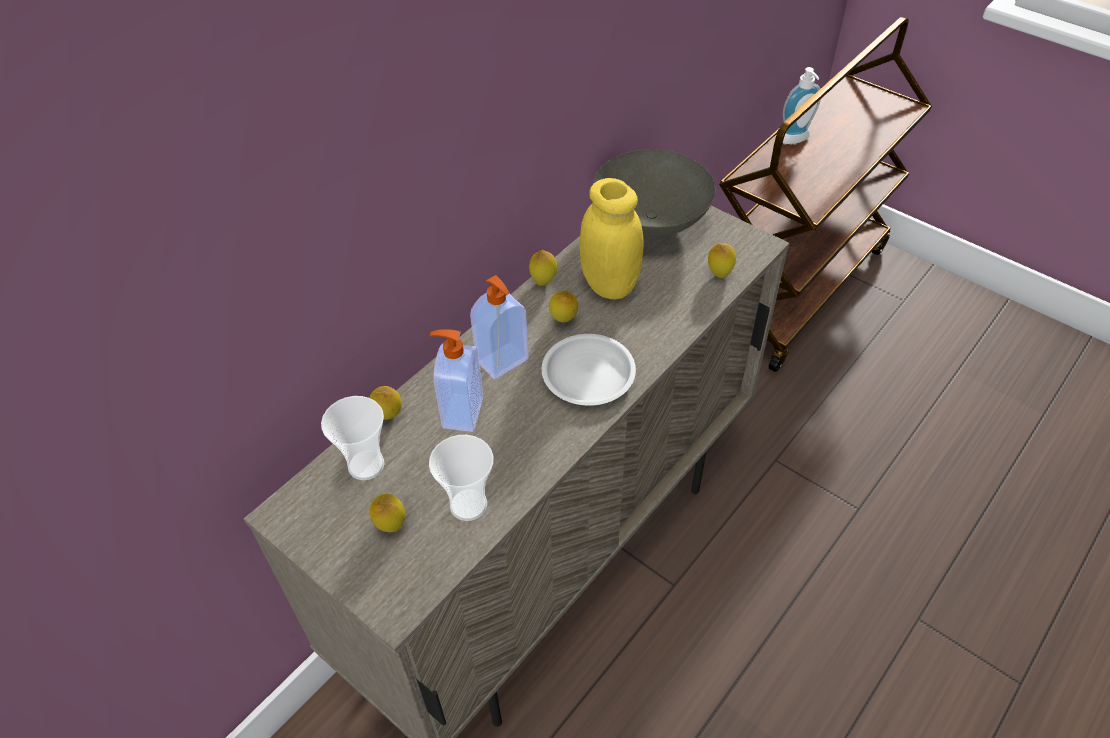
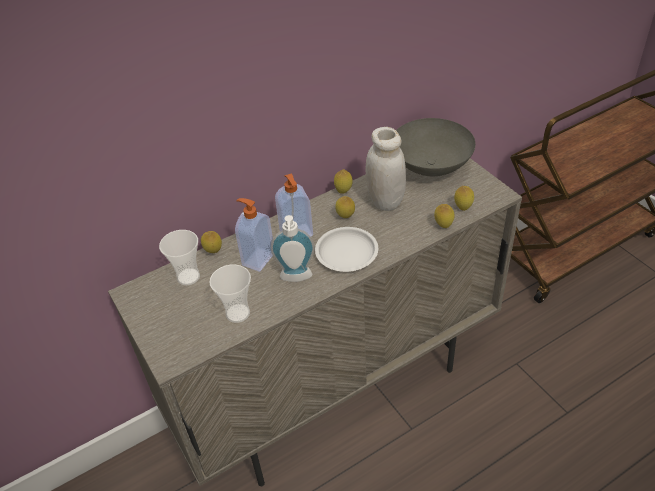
camera: 20 degrees right, 5 degrees down
lemon [369,494,405,532] -> lemon moved to [434,204,455,228]
yellow jar [580,178,644,300] -> white jar [366,127,406,211]
soap dispenser [783,67,821,144] -> soap dispenser moved to [271,215,315,282]

